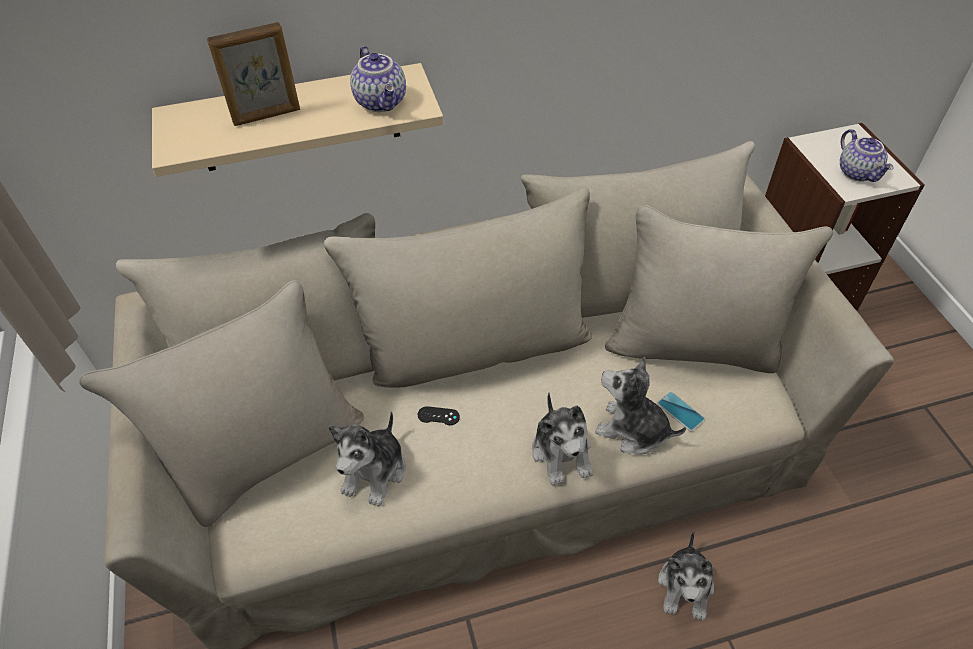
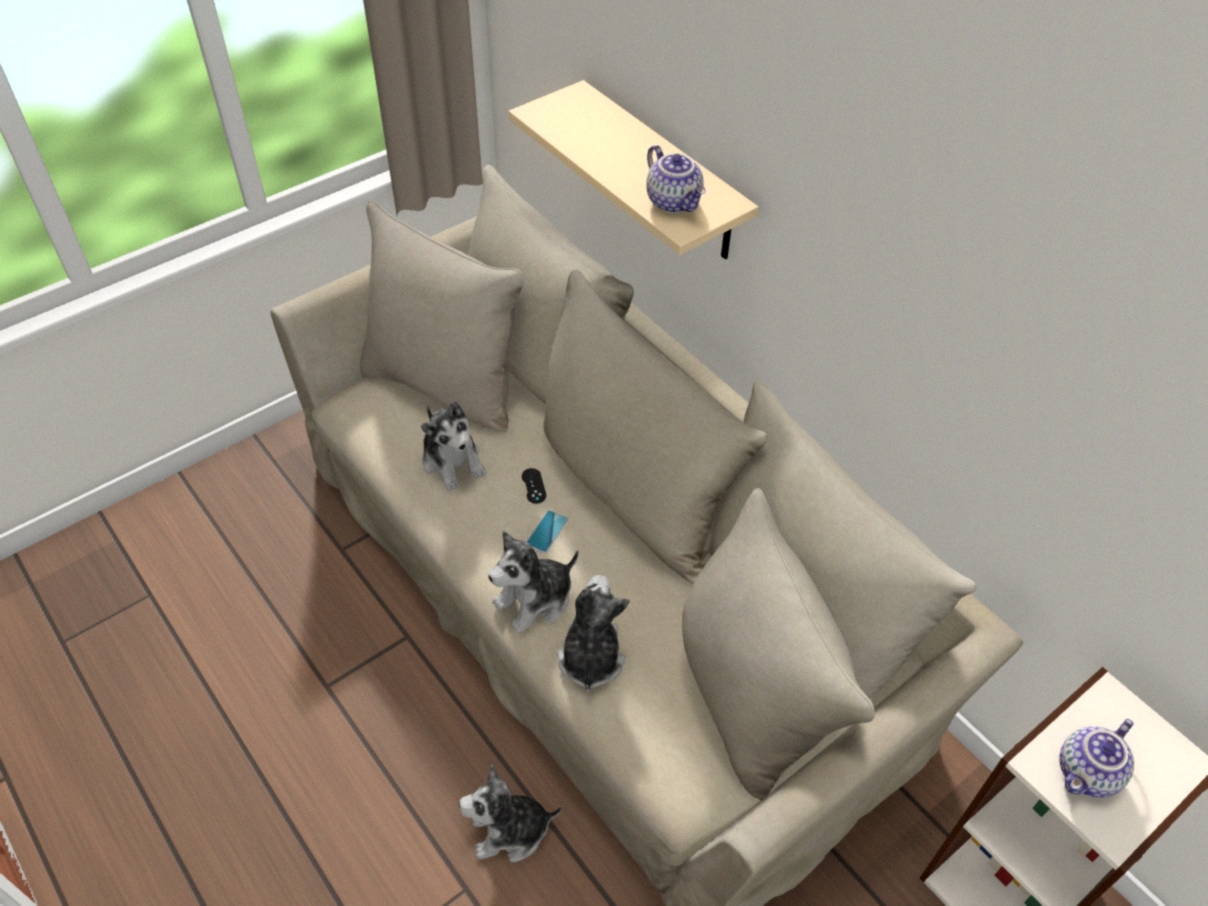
camera: 65 degrees right, 0 degrees up
picture frame [207,22,300,126] -> none
plush toy [329,412,406,507] -> plush toy turned 120 degrees counterclockwise [421,402,486,491]
teapot [350,46,406,112] -> teapot turned 75 degrees counterclockwise [646,145,706,213]
phone [657,392,705,432] -> phone moved to [526,510,569,554]

